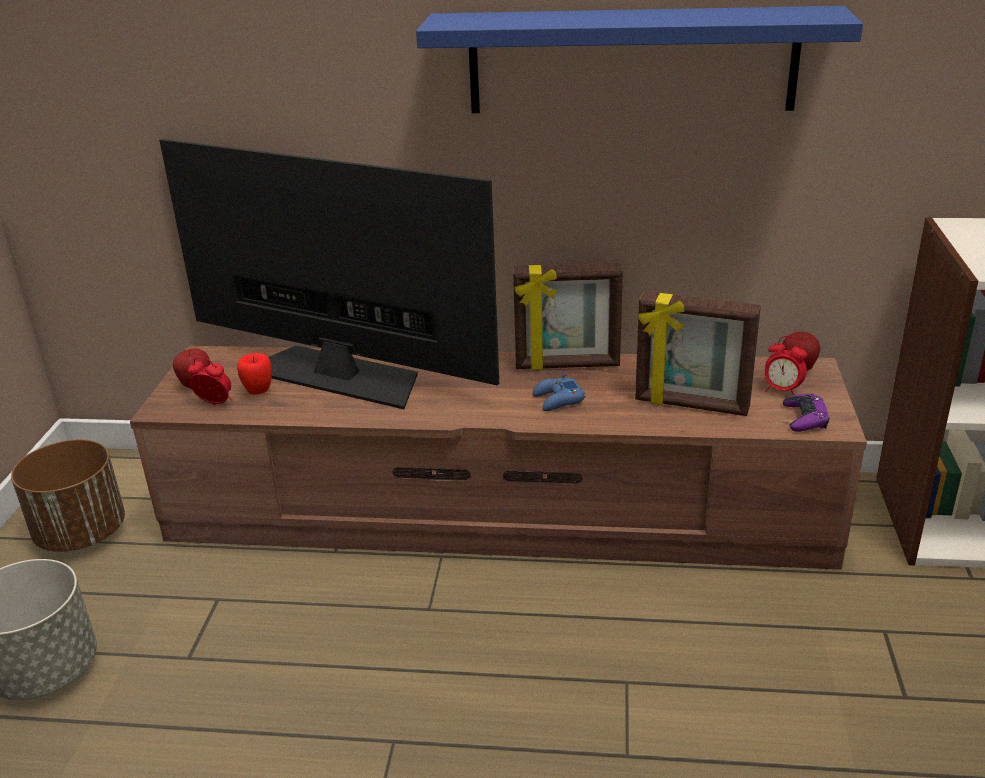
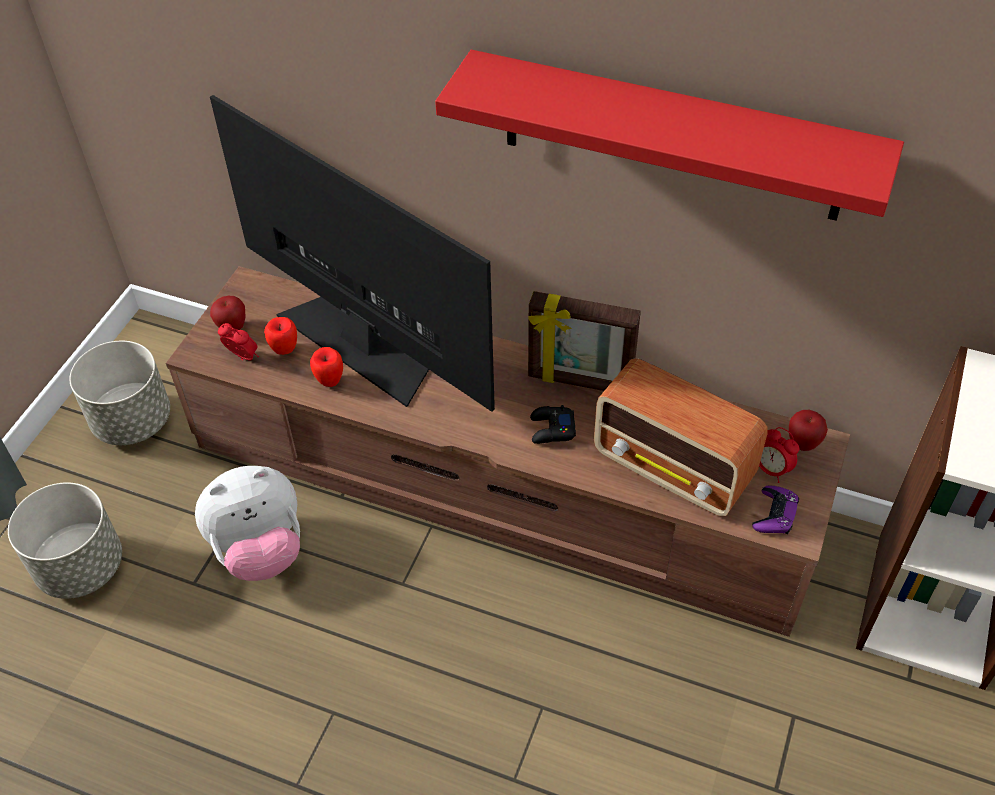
camera: 15 degrees right, 20 degrees up
brown planter [11,439,125,552] -> grey planter [69,341,170,445]
blue shelf [416,6,863,113] -> red shelf [435,50,904,221]
blue game controller [533,374,585,411] -> black game controller [530,405,576,444]
picture frame [635,291,761,416] -> radio [594,358,767,516]
none -> plush toy [195,466,300,581]
none -> apple [310,347,343,387]

